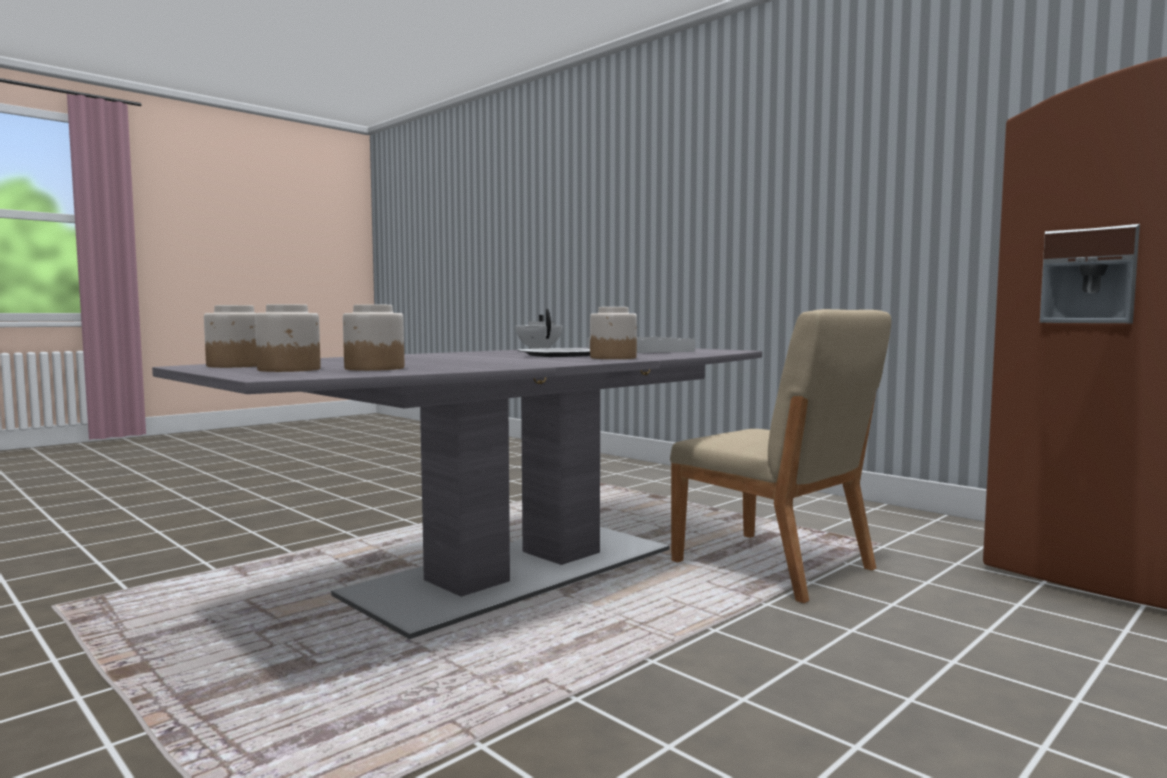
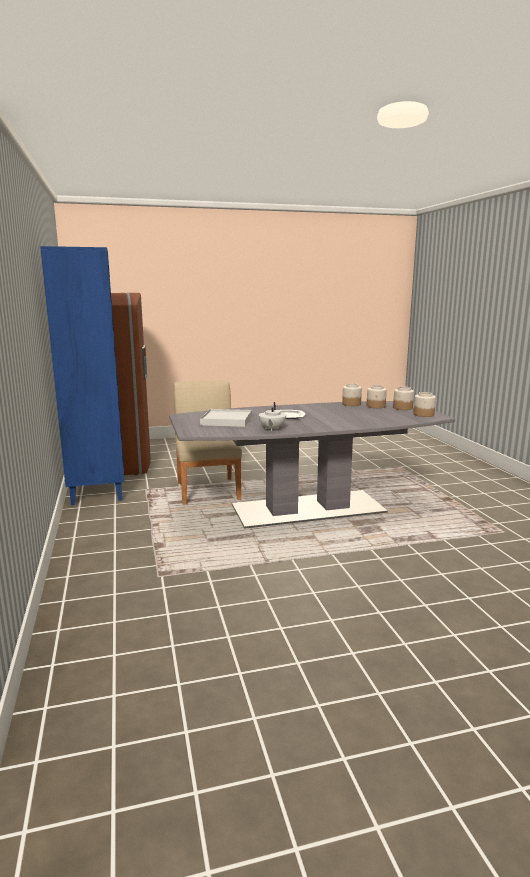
camera: 150 degrees left, 10 degrees up
jar [590,307,637,359] -> jar moved to [342,383,362,406]
none -> blue bookcase [40,246,124,505]

